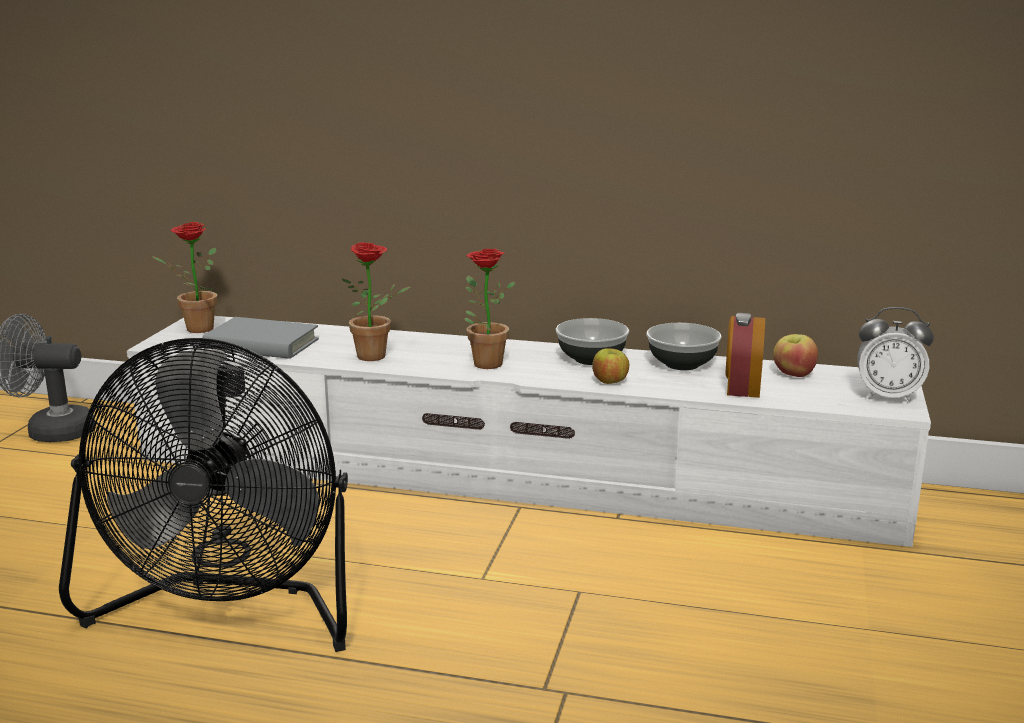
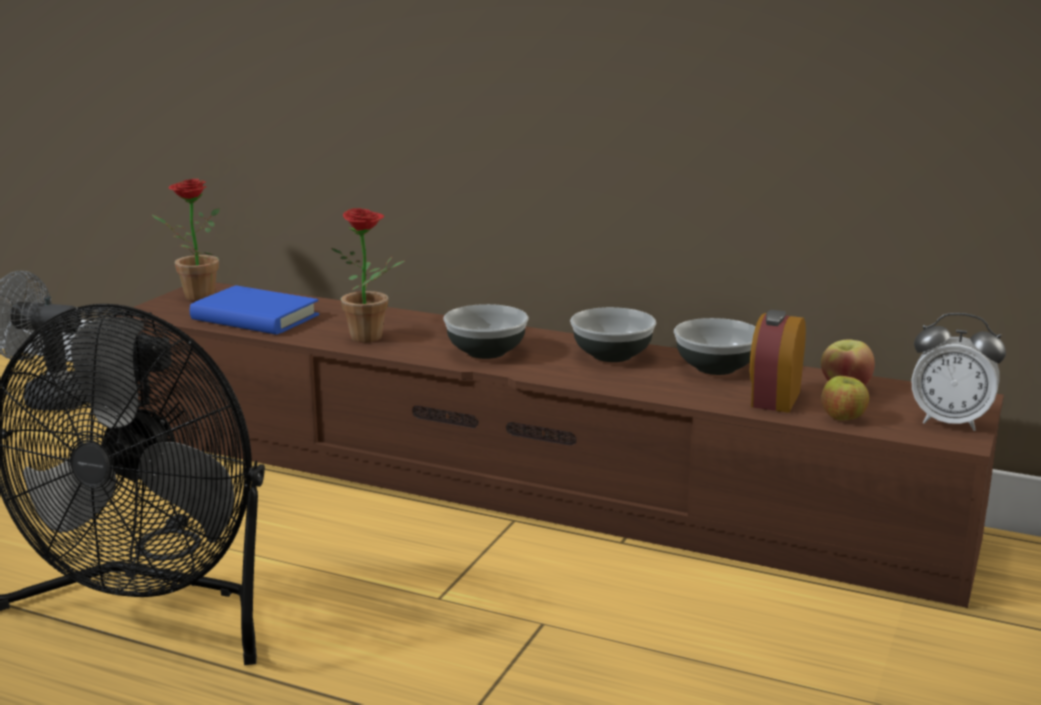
camera: 10 degrees right, 0 degrees up
white tv stand [127,316,931,547] -> brown tv stand [116,283,1004,608]
grey book [202,317,319,359] -> blue book [190,285,319,335]
potted plant [464,249,516,369] -> bowl [443,304,528,359]
apple [592,348,629,384] -> apple moved to [821,376,869,421]

